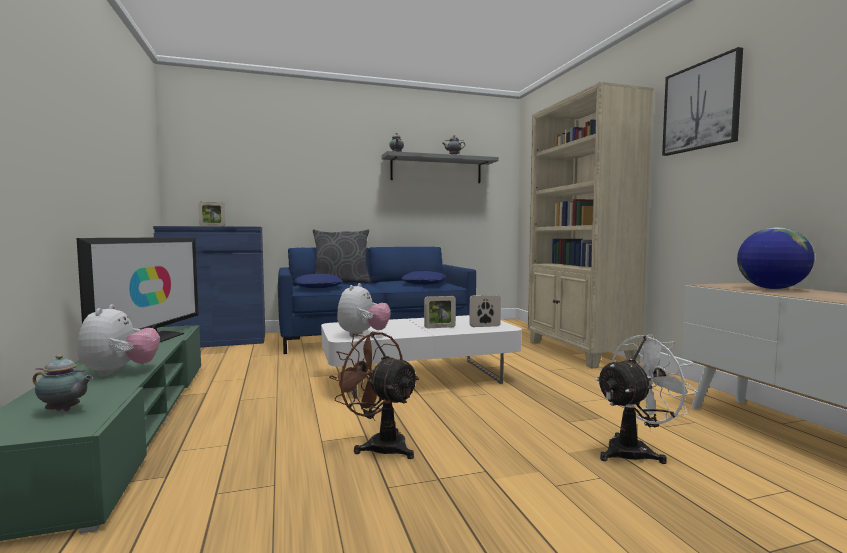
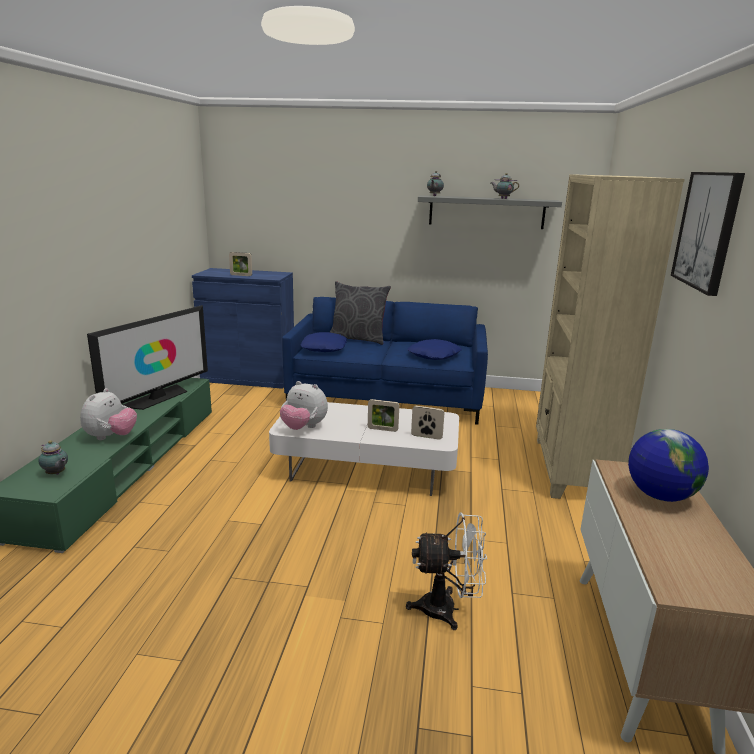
camera: 25 degrees right, 15 degrees up
brown fan [329,331,420,459] -> none
plush toy [337,283,391,337] -> plush toy turned 75 degrees clockwise [280,381,328,430]

